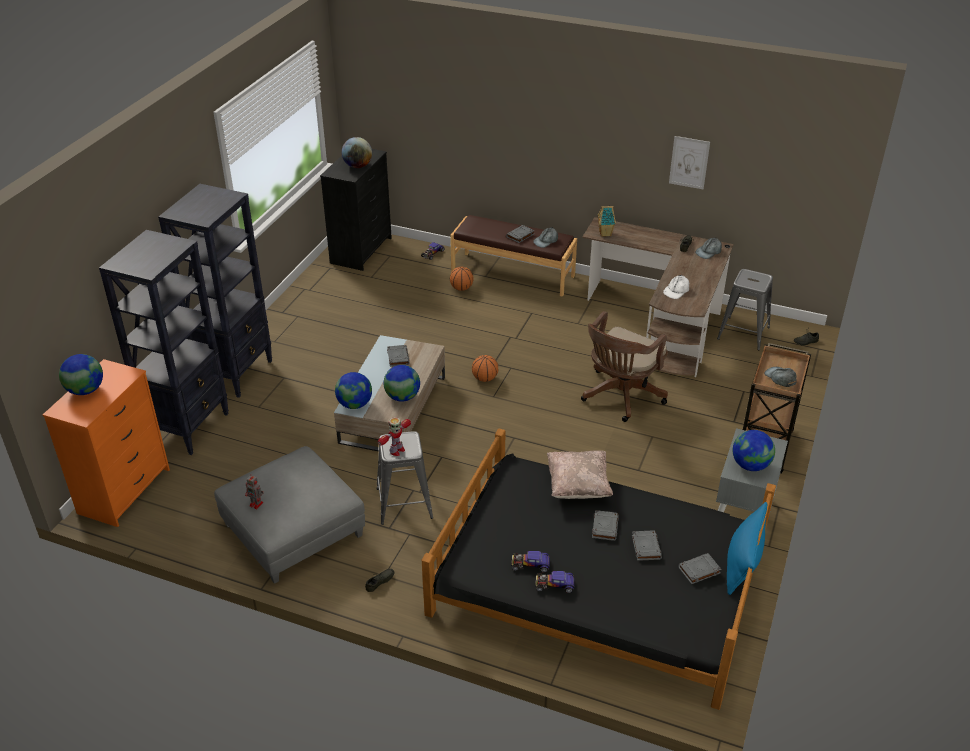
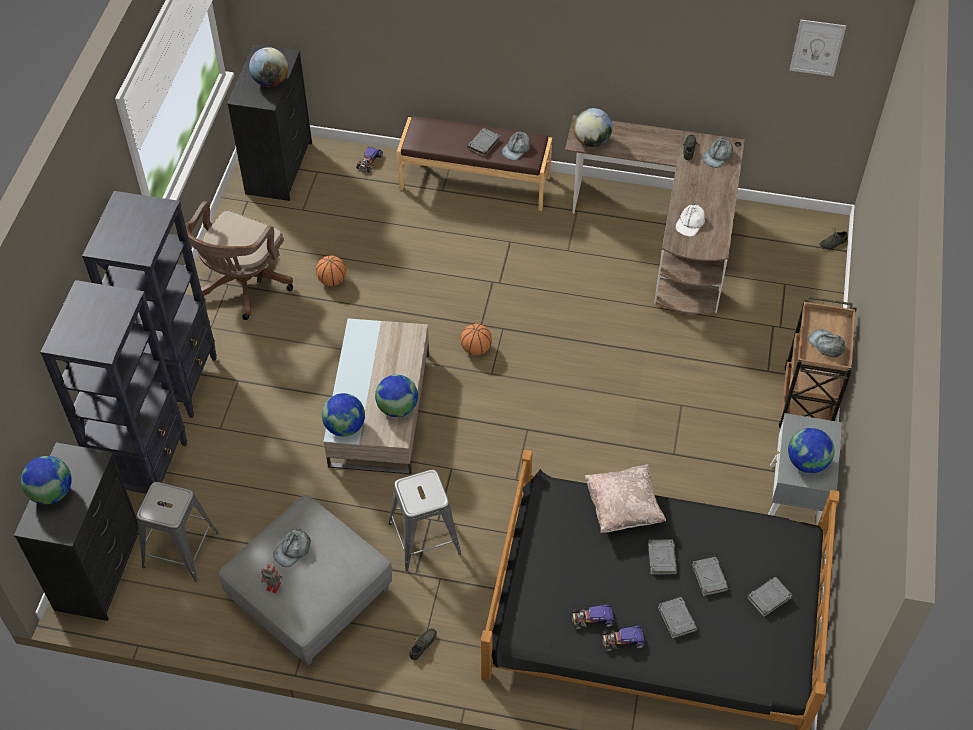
camera: 10 degrees left, 15 degrees up
orange dresser [43,359,170,527] -> black dresser [14,442,139,621]
toy robot [378,417,411,456] -> none
grey book [387,345,410,367] -> grey book moved to [658,597,697,639]
basketball [450,267,474,291] -> basketball moved to [316,256,346,286]
brown office chair [581,311,668,422] -> brown office chair moved to [185,201,293,320]
toy house [597,205,616,237] -> globe [574,108,612,147]
picture [669,136,710,189] -> picture moved to [789,20,846,77]
grey stool [717,269,773,350] -> grey stool moved to [136,482,219,582]
blue pillow [727,502,767,595] -> none
none -> grey cap [273,529,311,567]

